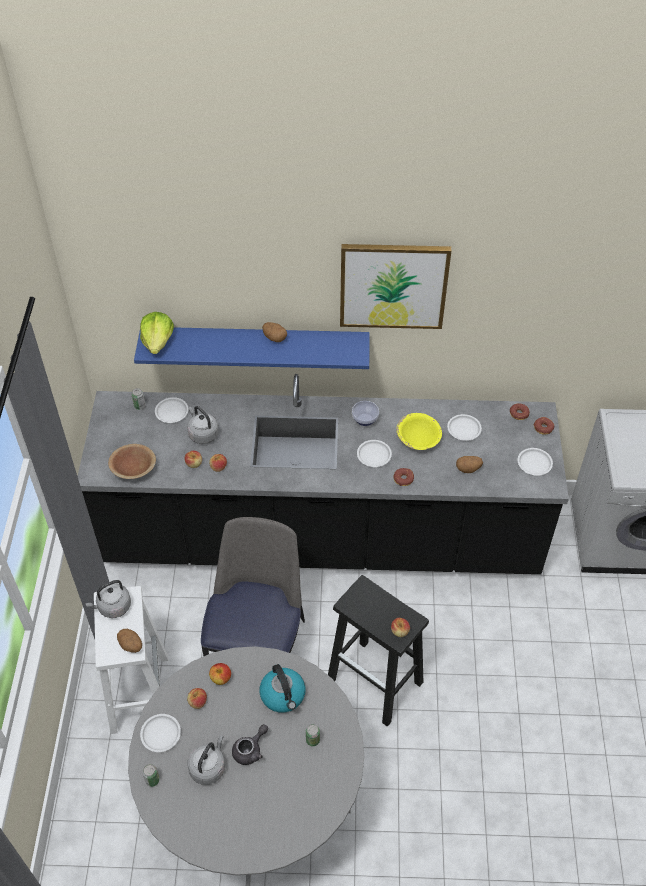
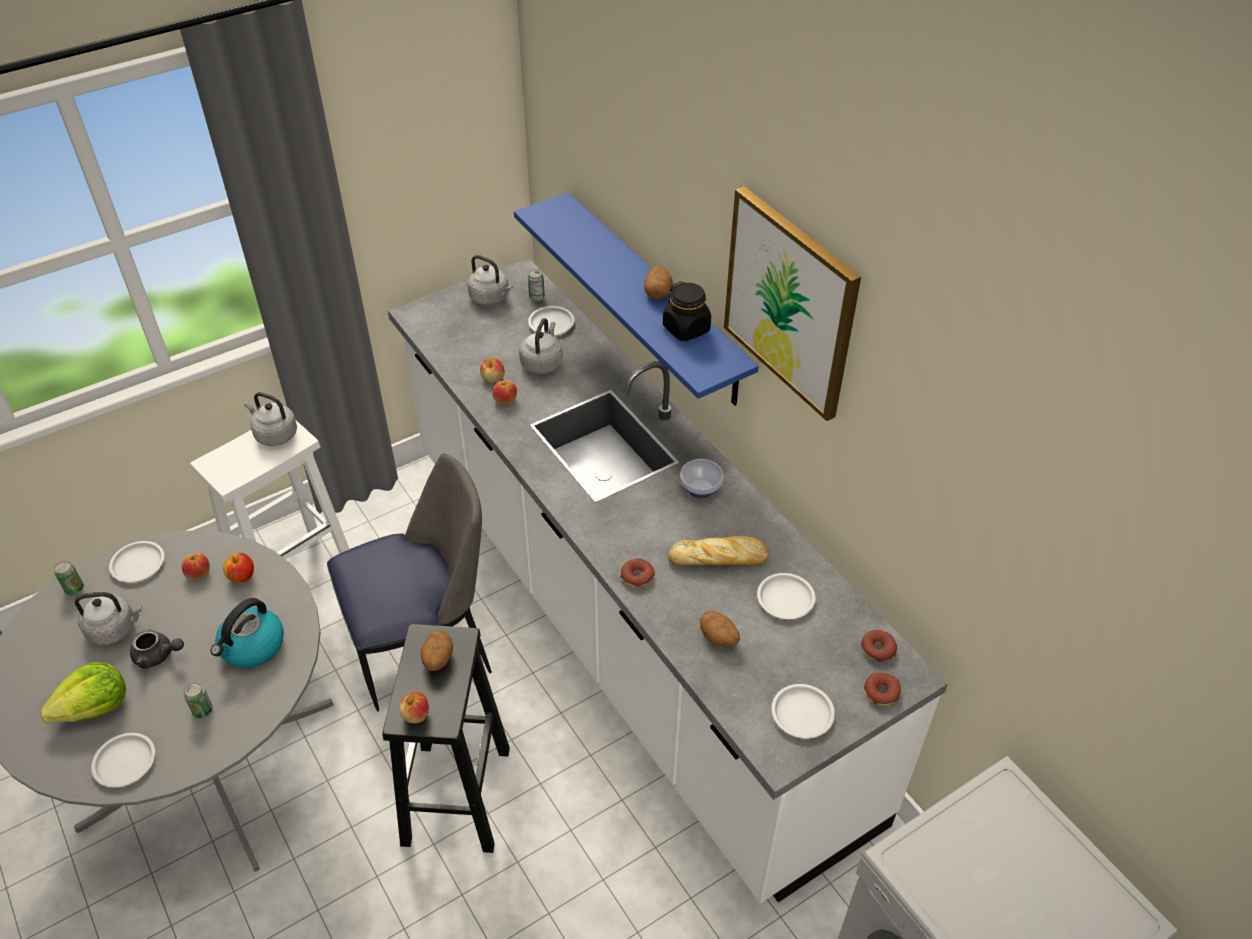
camera: 55 degrees right, 5 degrees down
black counter [78,374,569,575] -> white counter [388,258,948,903]
brown bowl [108,444,156,479] -> none
potato [117,629,142,653] -> potato moved to [420,630,453,671]
lettuce [140,312,174,354] -> lettuce moved to [40,662,126,723]
white plate [357,440,392,467] -> white plate moved to [91,733,155,787]
yellow bowl [397,413,442,450] -> bread [668,536,768,566]
none -> grey kettle [467,255,513,305]
none -> black jar [663,281,711,341]

